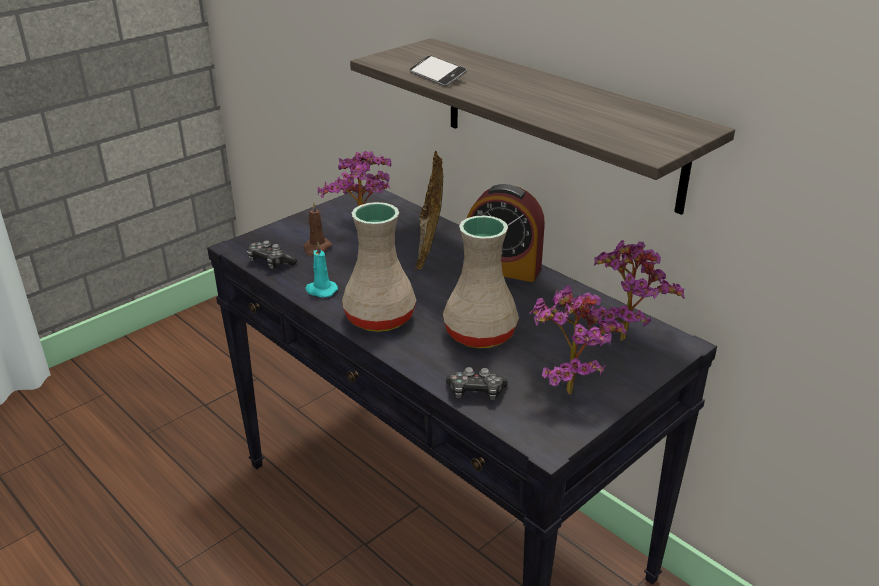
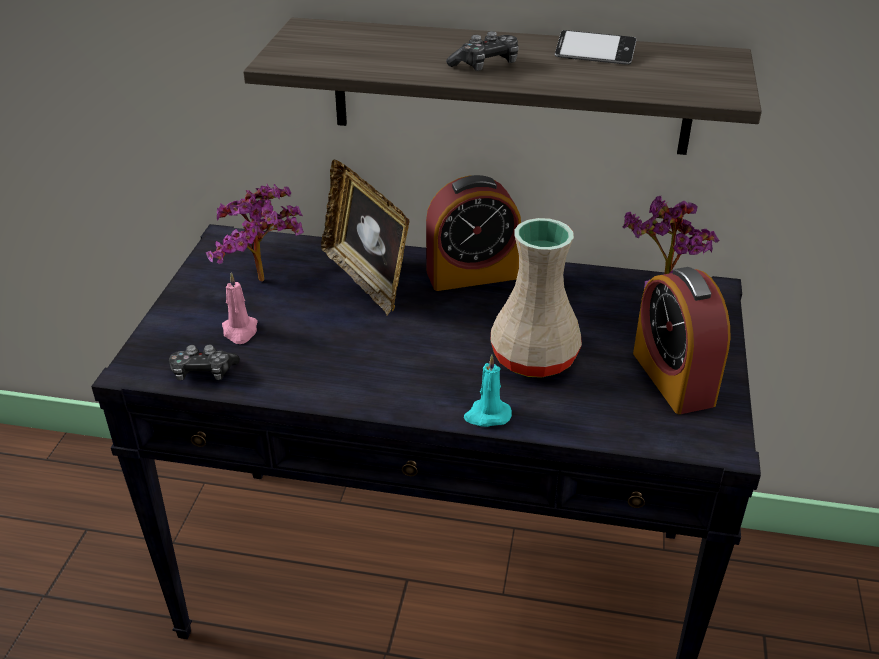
camera: 35 degrees left, 5 degrees up
brown candle [303,201,332,256] -> pink candle [222,273,258,344]
turquoise candle [305,243,338,298] -> turquoise candle moved to [464,355,512,427]
beige vase [342,202,417,332] -> none
phone [409,55,467,86] -> phone moved to [555,30,636,65]
game controller [446,367,508,400] -> game controller moved to [446,31,519,71]
potted plant [529,285,627,395] -> alarm clock [633,267,731,414]

